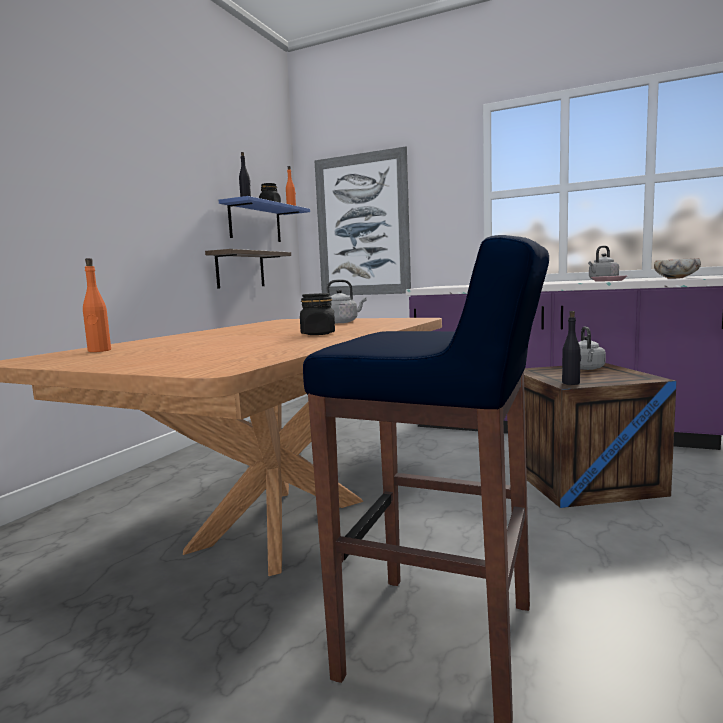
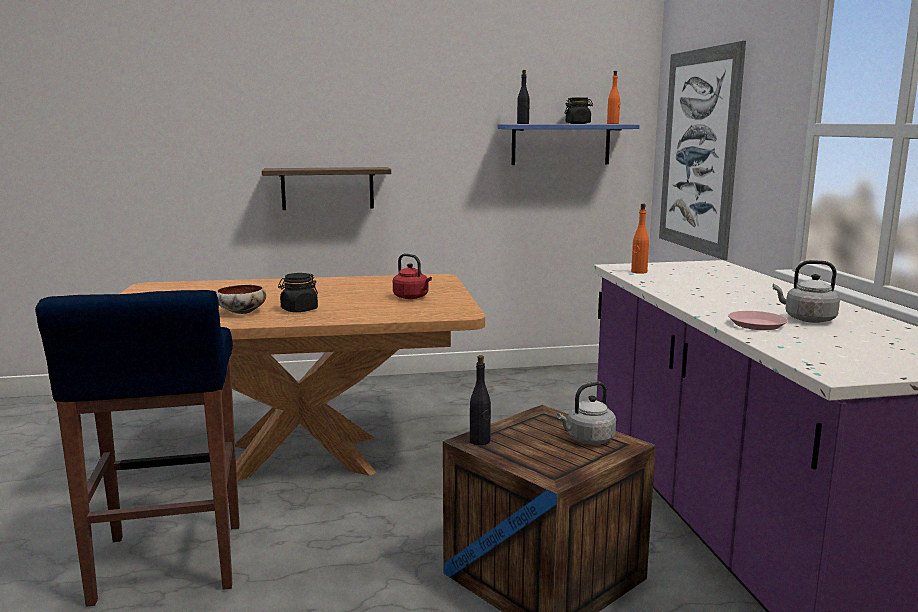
camera: 55 degrees right, 5 degrees up
orange bottle [83,258,111,352] -> orange bottle moved to [631,203,649,274]
shelf [205,249,291,289] -> shelf moved to [262,167,391,210]
grey kettle [327,279,367,323] -> red kettle [393,253,432,299]
bowl [654,258,701,279] -> bowl moved to [216,285,266,314]

